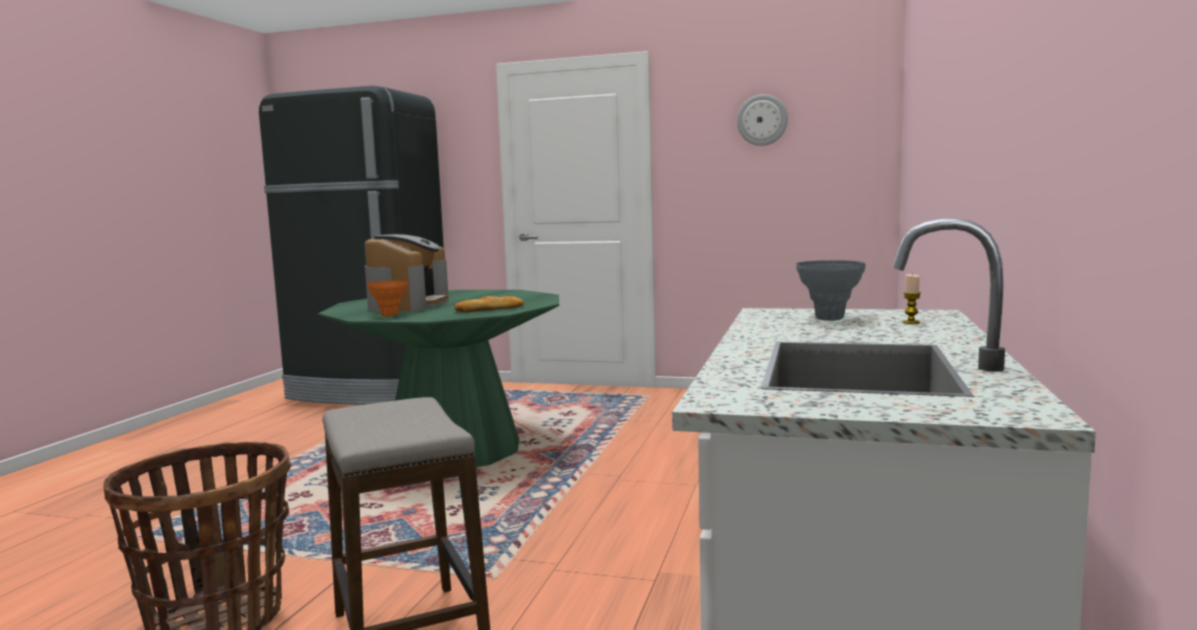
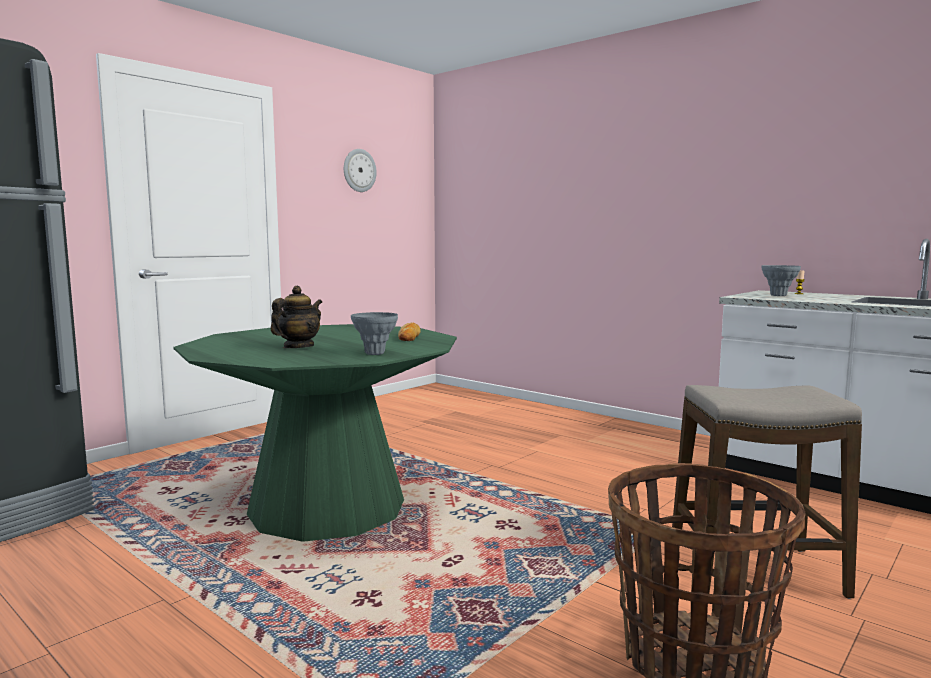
camera: 65 degrees left, 0 degrees up
coffee machine [365,234,449,312] -> teapot [271,286,322,348]
orange vase [367,280,408,317] -> grey vase [351,312,398,355]

